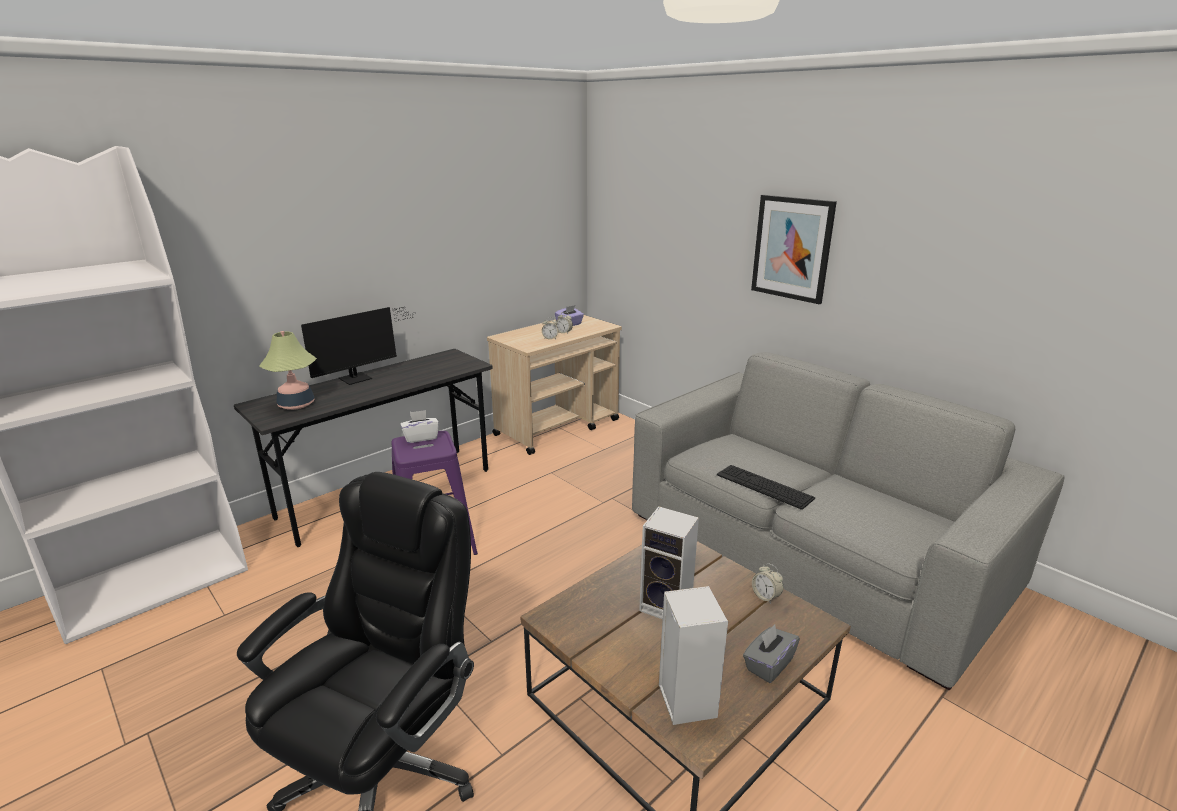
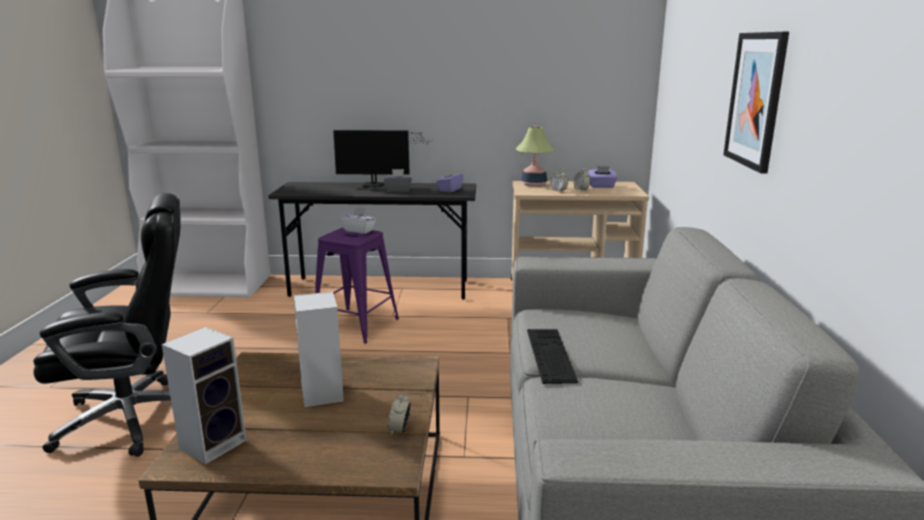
camera: 45 degrees right, 5 degrees down
table lamp [259,331,317,410] -> table lamp moved to [516,125,555,186]
grey tissue box [743,624,800,683] -> grey tissue box moved to [383,169,412,192]
none -> purple tissue box [436,168,464,193]

